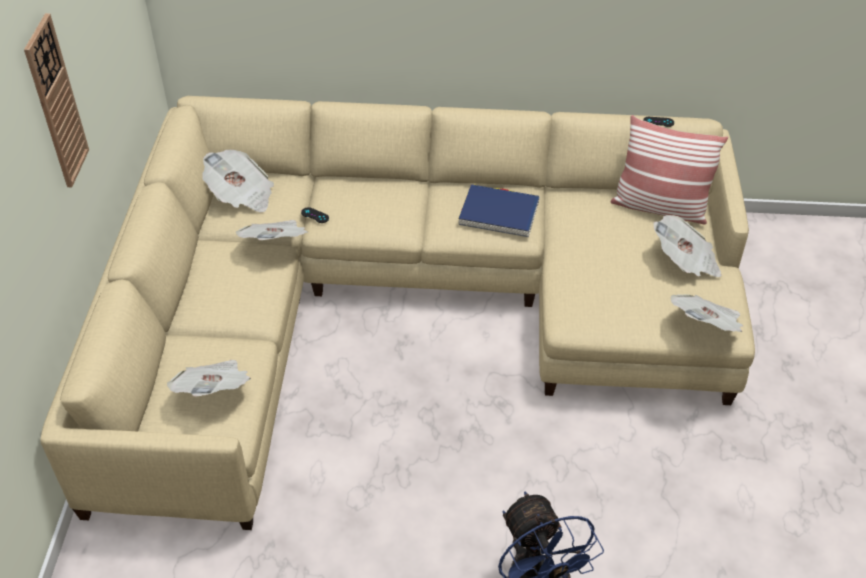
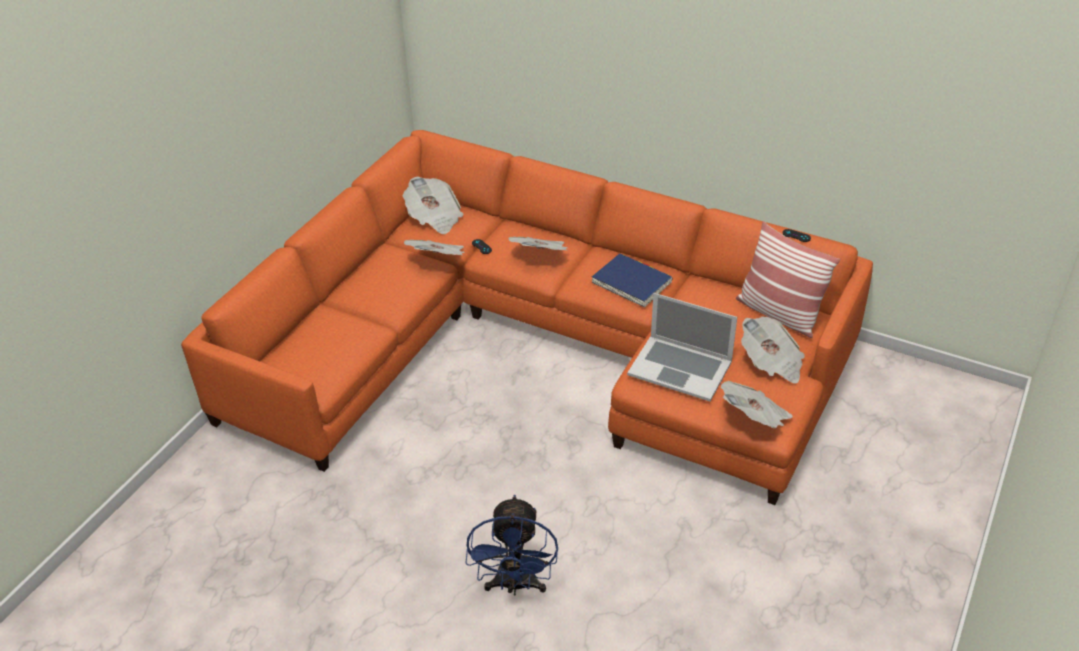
camera: 25 degrees right, 5 degrees down
wall clock [24,13,89,187] -> none
beige sofa [40,96,755,530] -> orange sofa [181,130,873,505]
newspaper [167,360,251,397] -> newspaper moved to [508,237,568,251]
none -> laptop [627,293,737,402]

